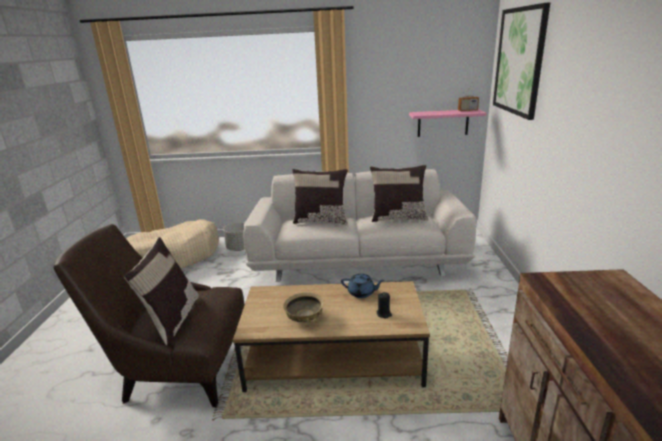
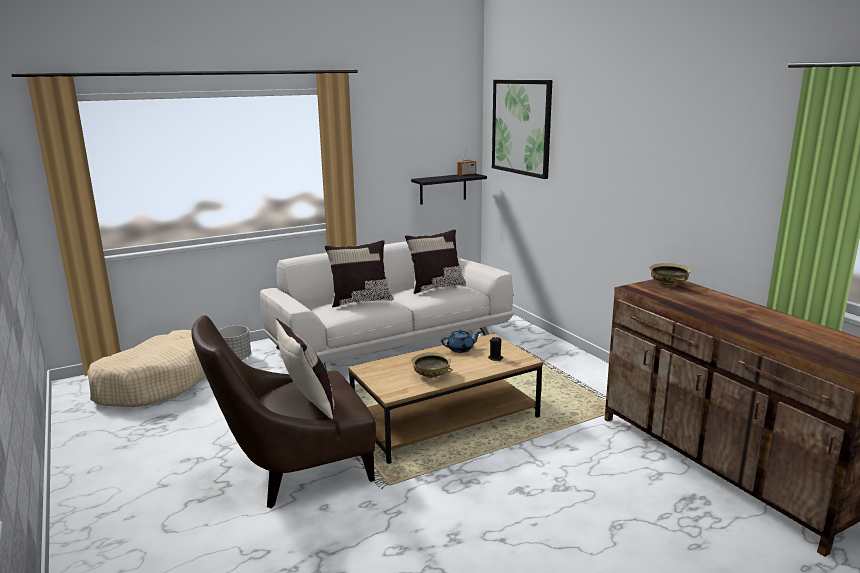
camera: 30 degrees left, 5 degrees down
pink shelf [409,109,486,137] -> black shelf [411,174,487,205]
none -> beige bowl [650,263,691,286]

